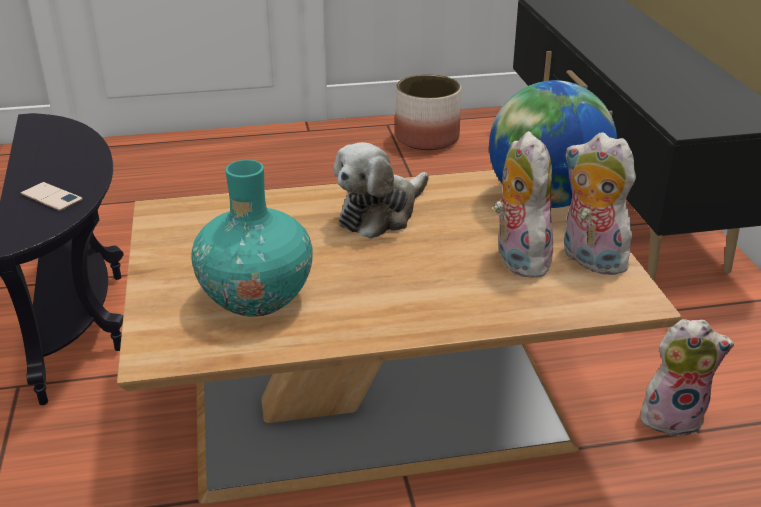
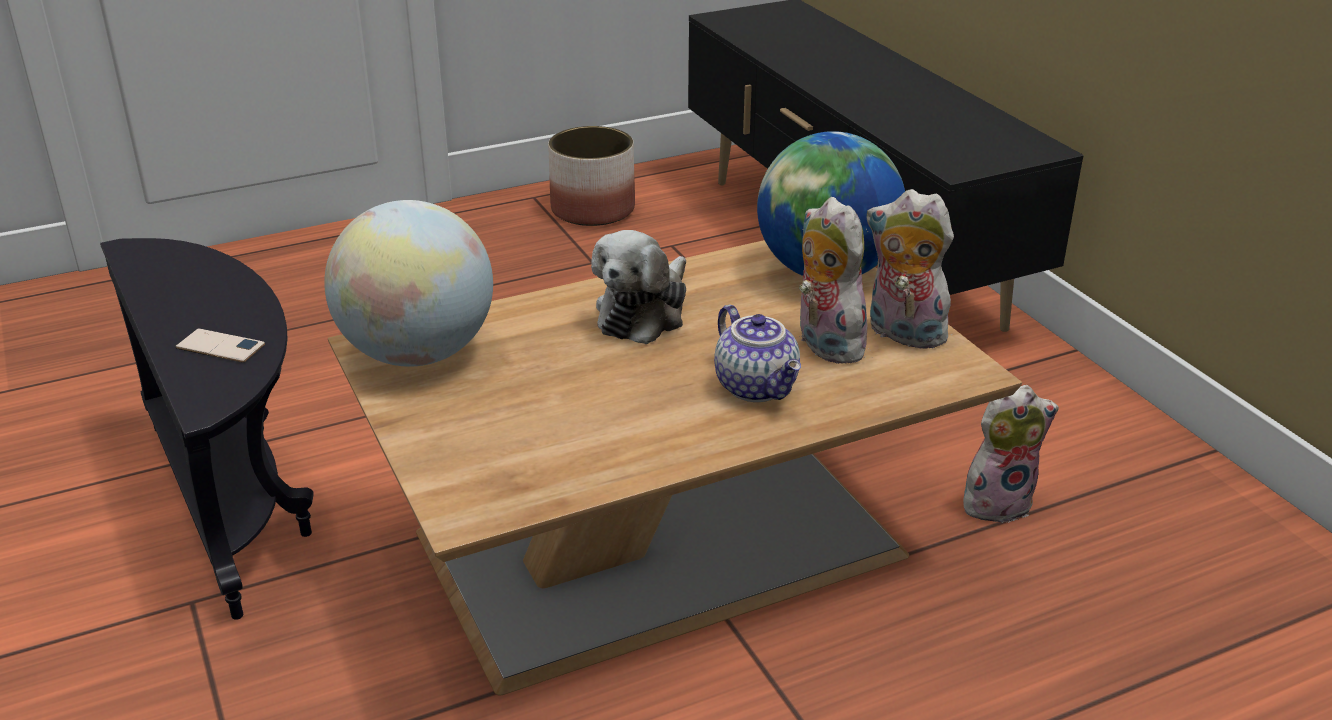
camera: 15 degrees left, 0 degrees up
turquoise vase [191,160,313,317] -> none
none -> globe [324,200,493,367]
none -> teapot [714,305,801,402]

